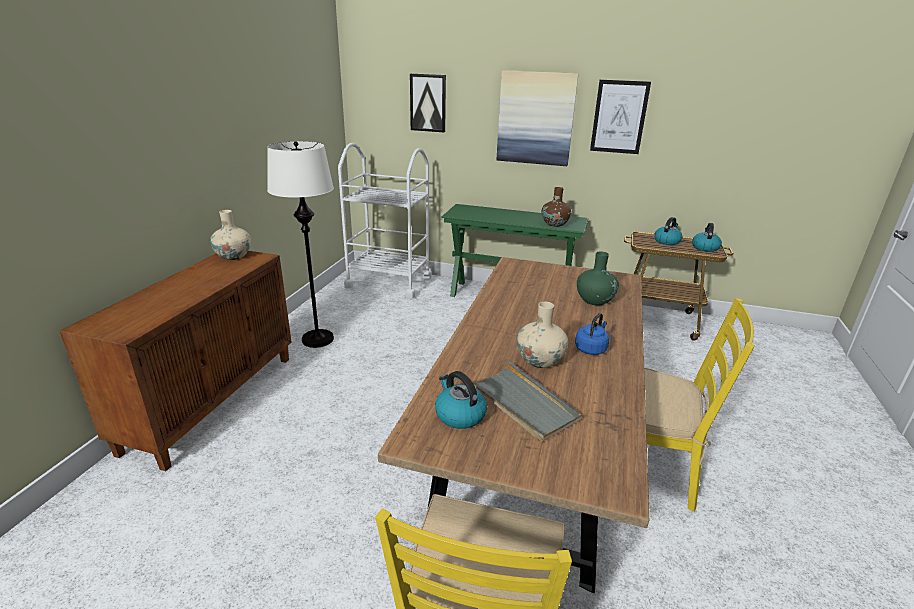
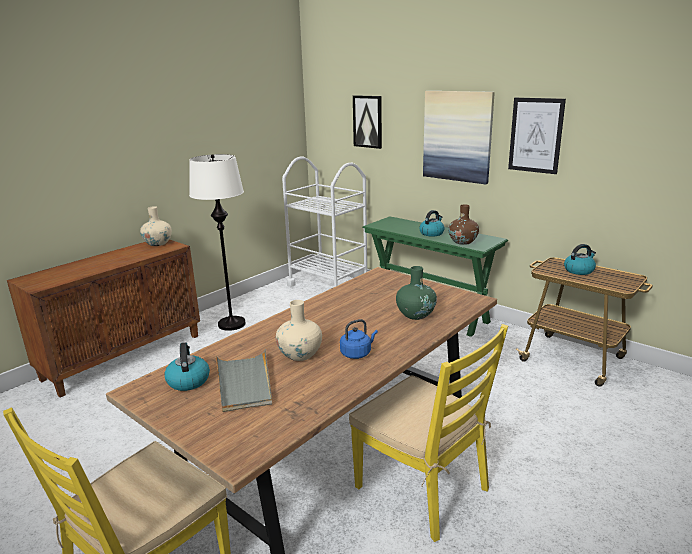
camera: 25 degrees right, 5 degrees down
kettle [692,223,722,252] -> kettle moved to [419,210,445,237]

